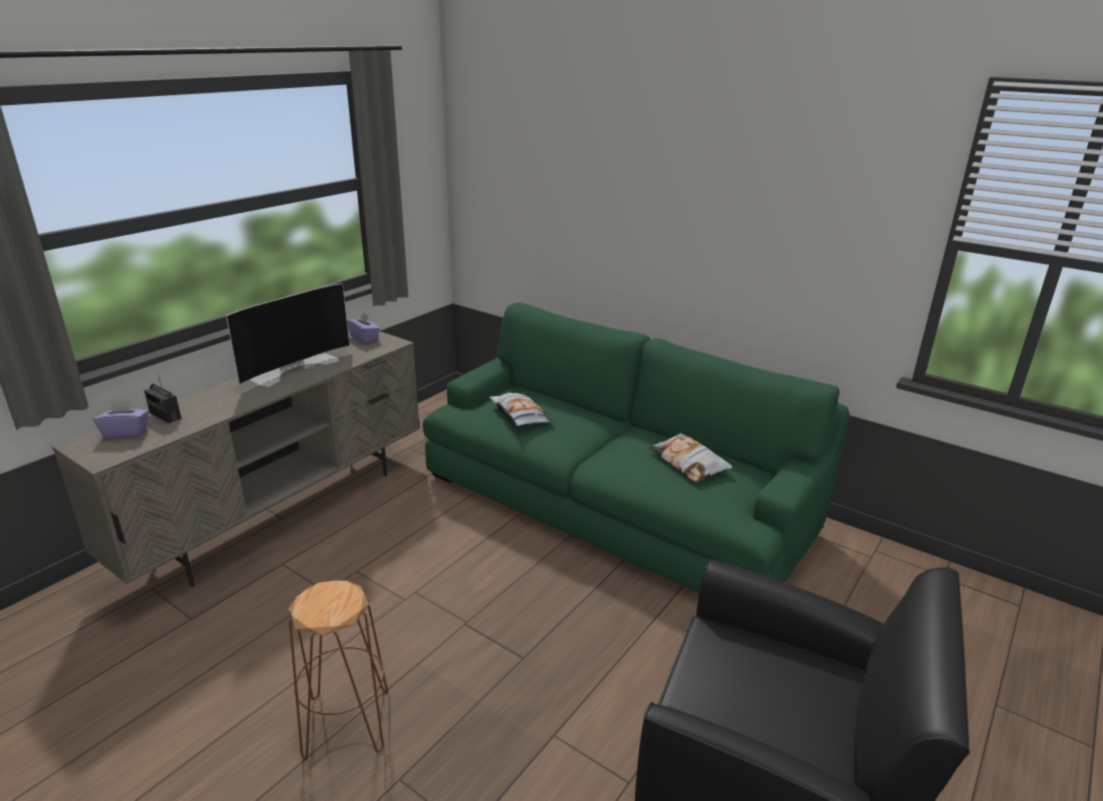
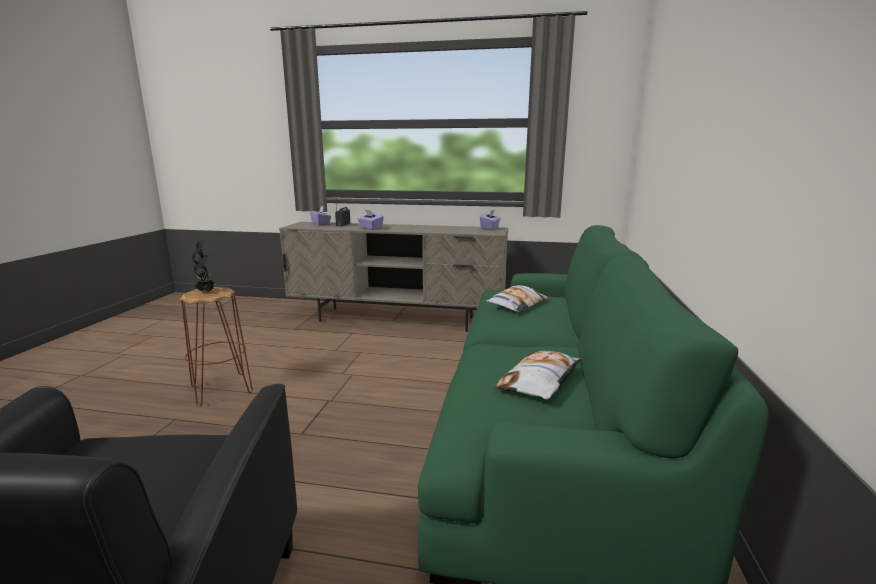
camera: 65 degrees right, 10 degrees down
television [226,283,350,387] -> none
none -> potted plant [192,240,216,293]
none -> purple tissue box [358,210,384,230]

